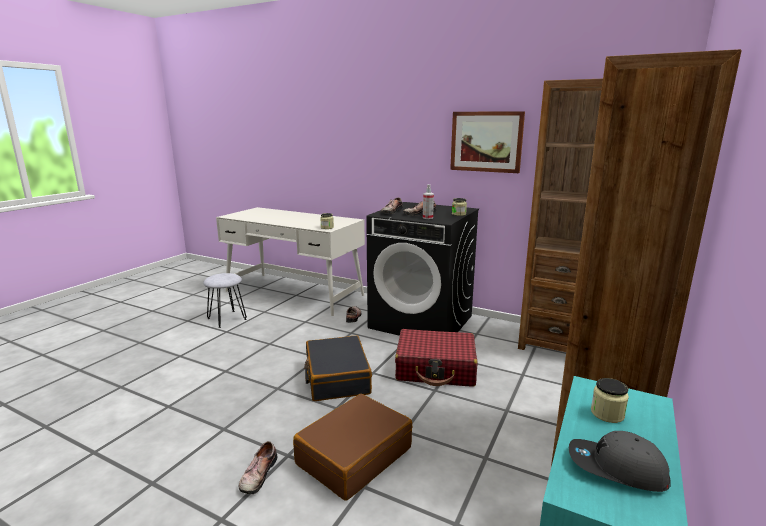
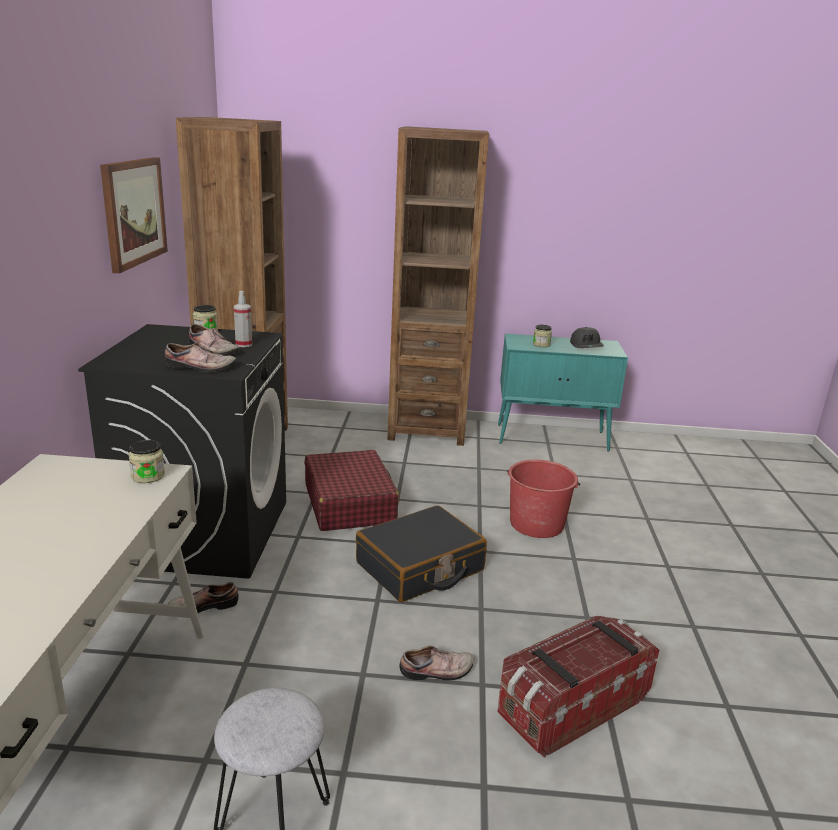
camera: 115 degrees left, 5 degrees up
shoe [239,441,278,494] -> shoe moved to [399,645,473,681]
brown suitcase [293,394,412,501] -> red bucket [507,460,580,538]
none -> storage box [497,616,659,758]

